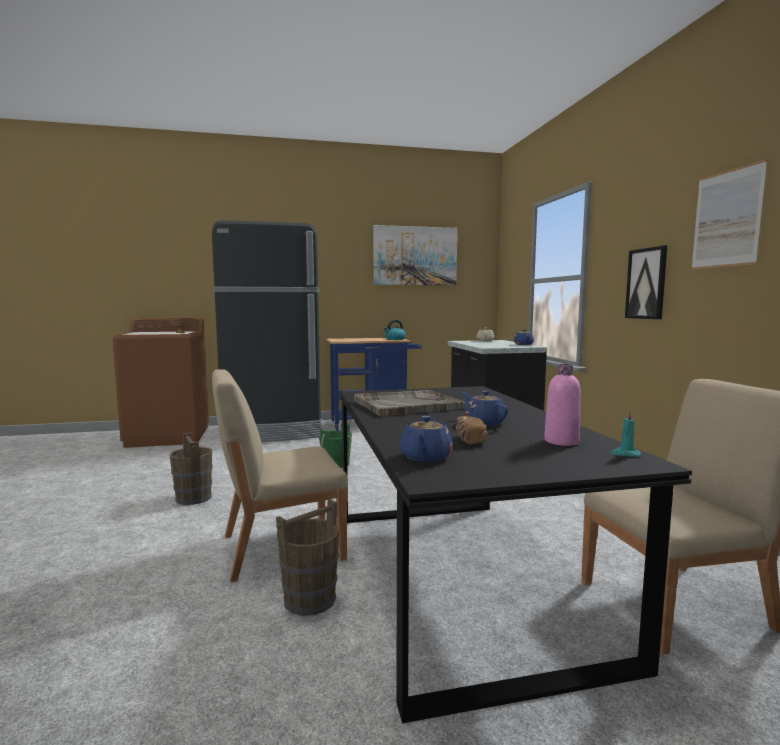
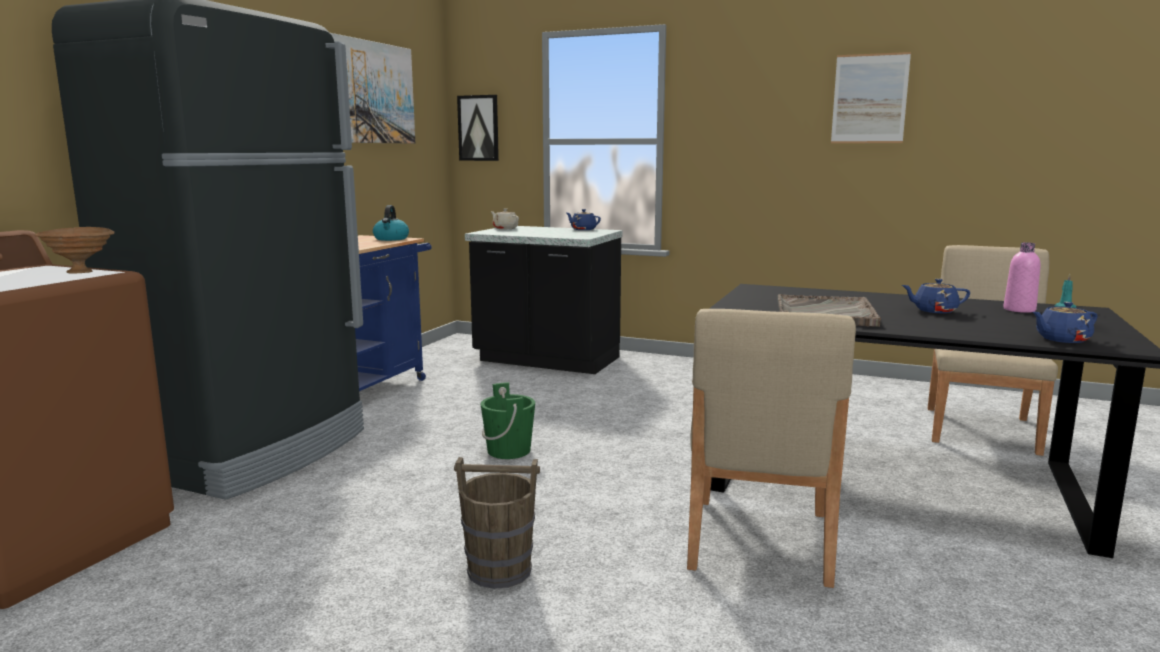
camera: 55 degrees left, 5 degrees up
brown bucket [276,499,339,616] -> none
blue teapot [400,416,453,462] -> blue teapot turned 120 degrees clockwise [1033,302,1098,343]
bread [456,416,487,444] -> none
picture [625,246,667,319] -> picture moved to [457,95,499,161]

